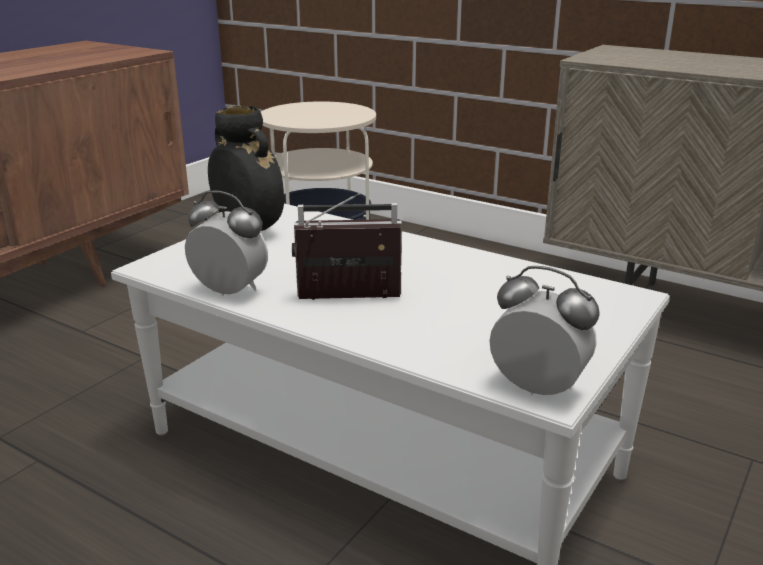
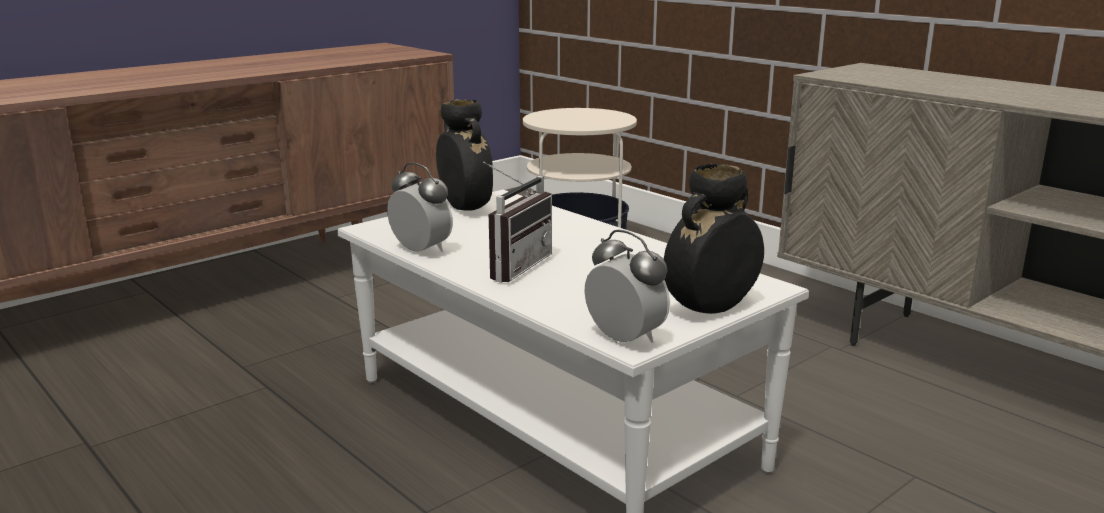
camera: 15 degrees right, 5 degrees down
radio [292,193,402,300] -> radio turned 105 degrees clockwise [483,161,552,283]
none -> black vase [664,164,764,314]

